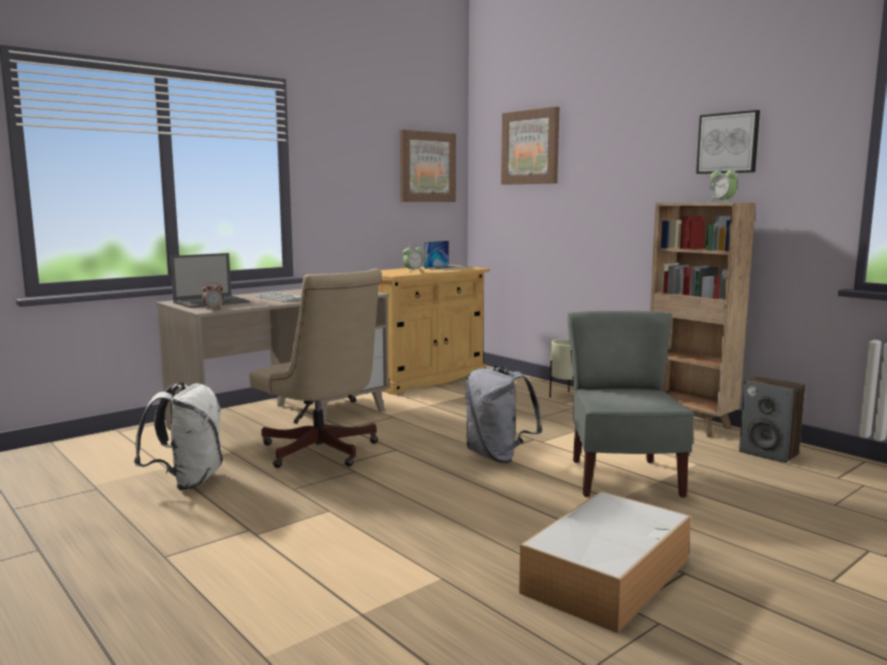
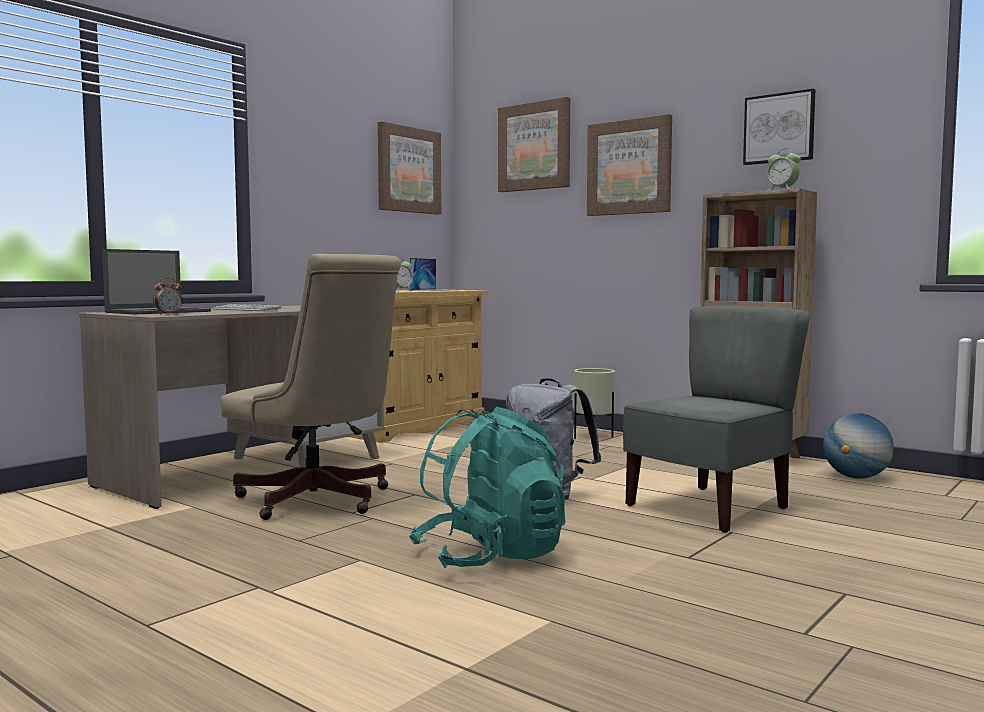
camera: 10 degrees left, 5 degrees down
white backpack [134,382,223,491] -> none
storage box [519,491,691,633] -> none
grey chair [567,311,694,498] -> grey chair turned 60 degrees clockwise [623,306,810,533]
speaker [739,376,805,463] -> globe [823,413,894,479]
none -> turquoise backpack [409,407,565,568]
none -> picture [587,114,672,216]

